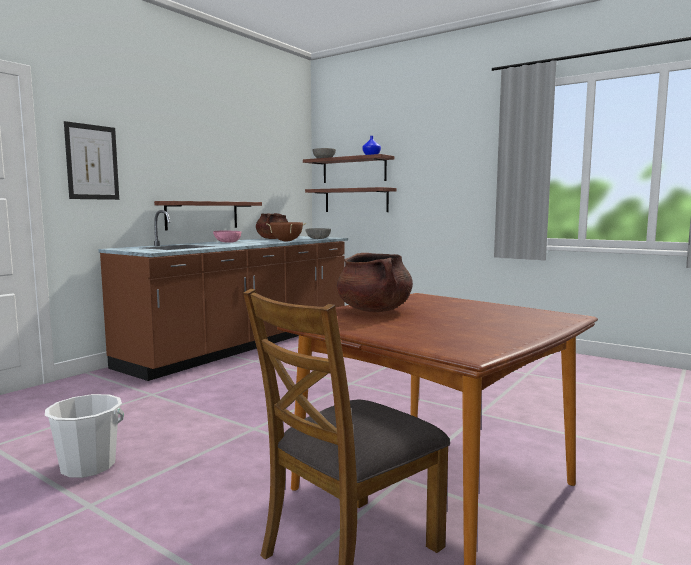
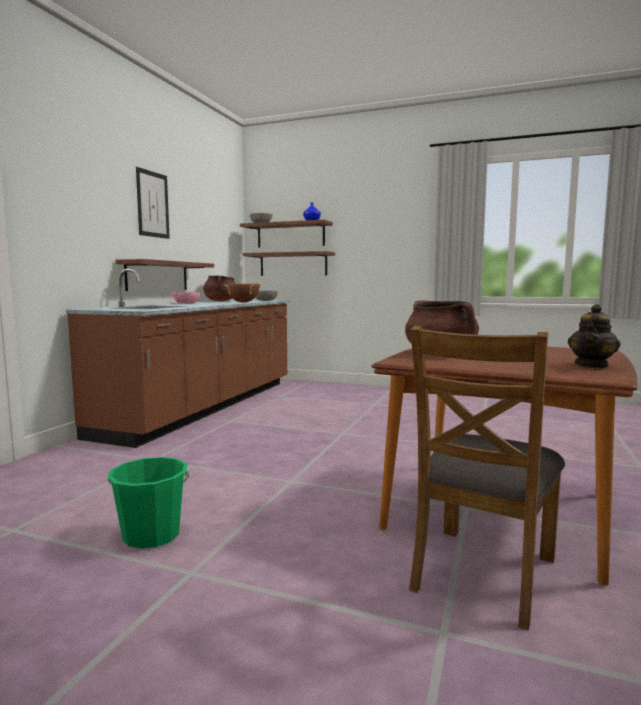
camera: 15 degrees left, 0 degrees up
white bucket [45,394,124,478] -> green bucket [107,457,190,549]
picture [64,121,119,200] -> picture moved to [136,167,170,239]
none -> teapot [568,304,621,368]

